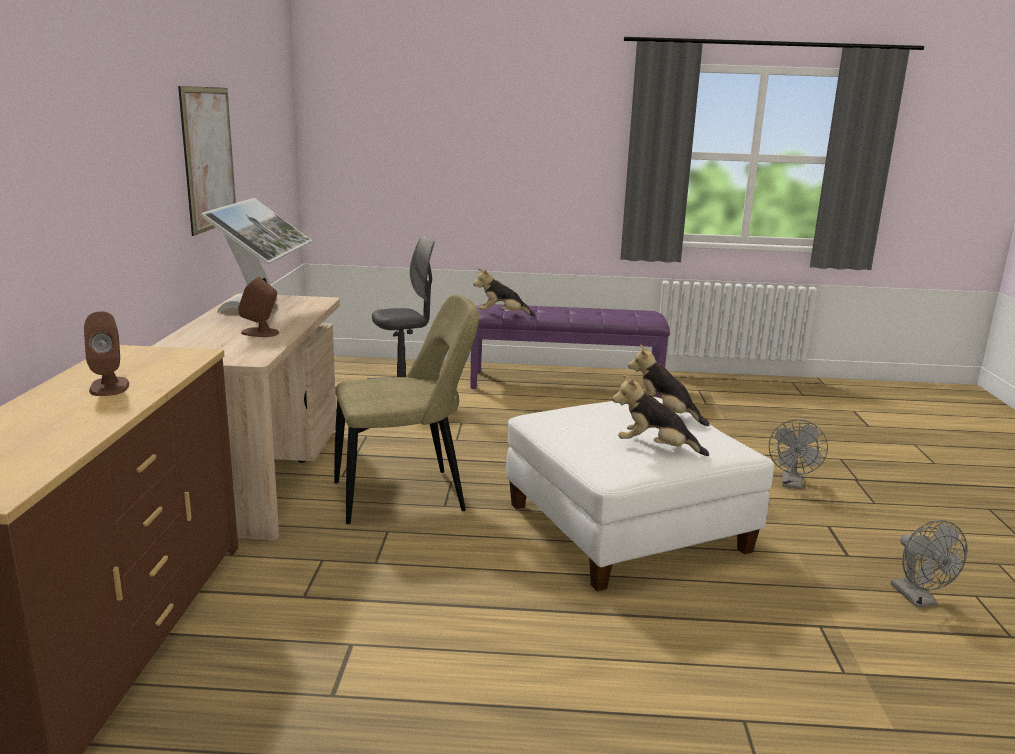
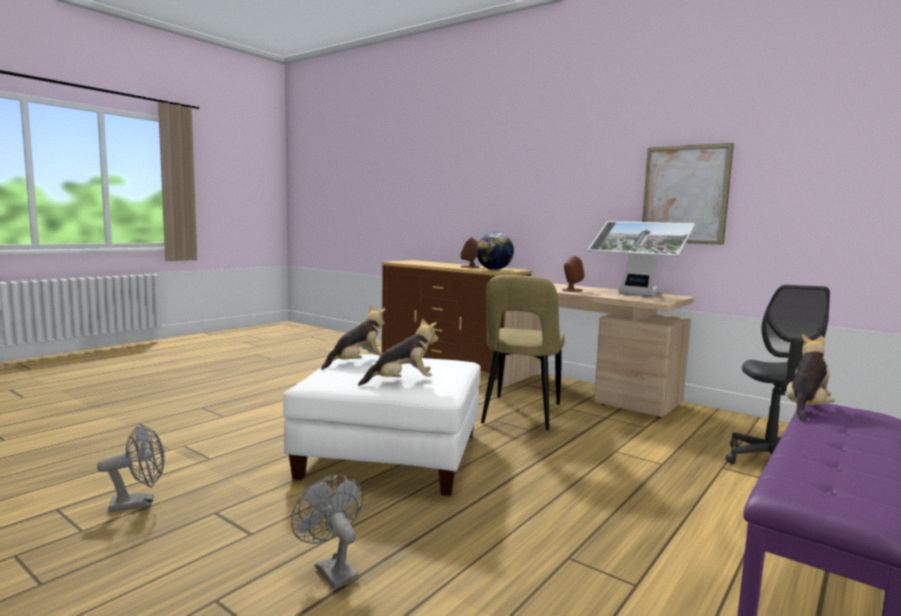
camera: 125 degrees right, 10 degrees down
grey fan [891,520,967,607] -> grey fan turned 135 degrees clockwise [97,423,165,512]
none -> globe [476,232,514,270]

